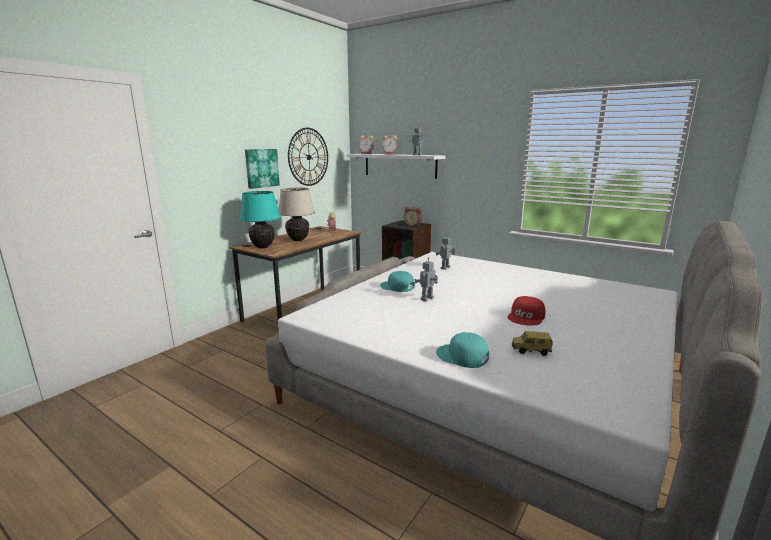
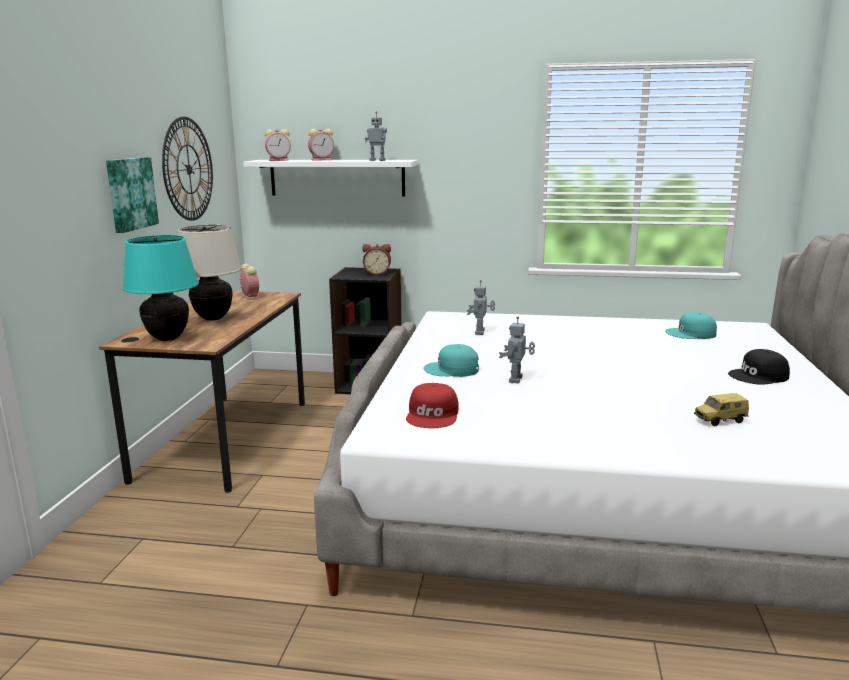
camera: 25 degrees left, 0 degrees up
turquoise cap [436,332,489,368] -> turquoise cap moved to [665,312,717,339]
red cap [507,296,546,326] -> red cap moved to [406,383,459,428]
none -> black cap [728,349,790,385]

